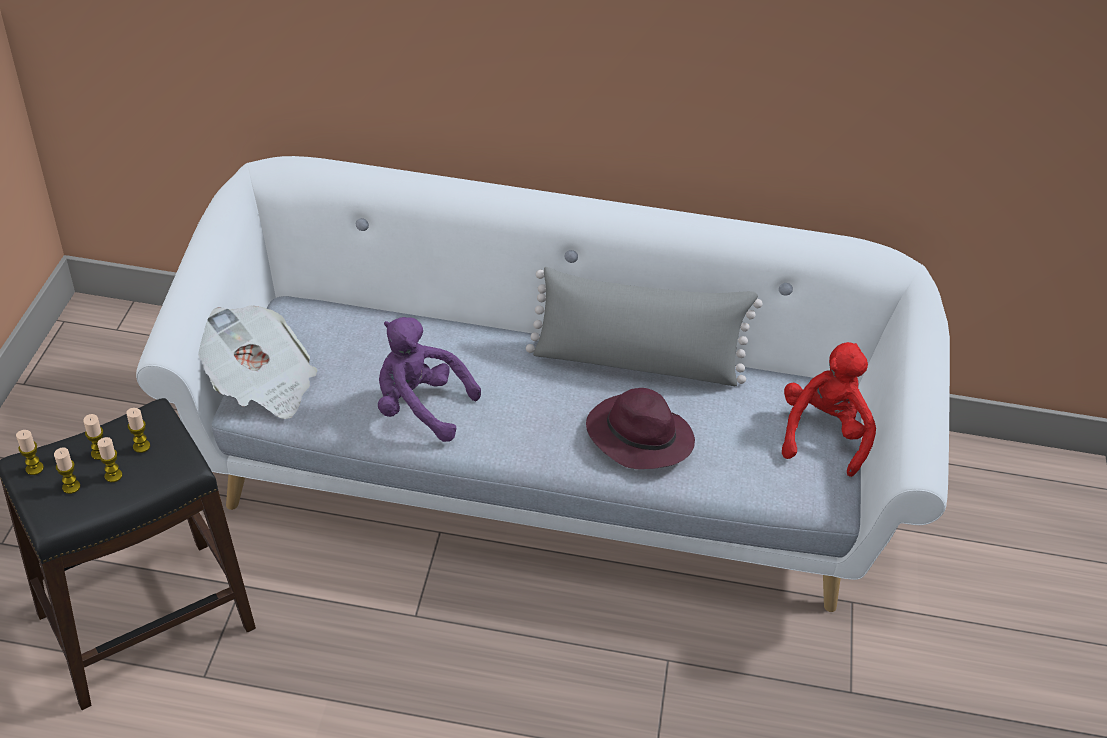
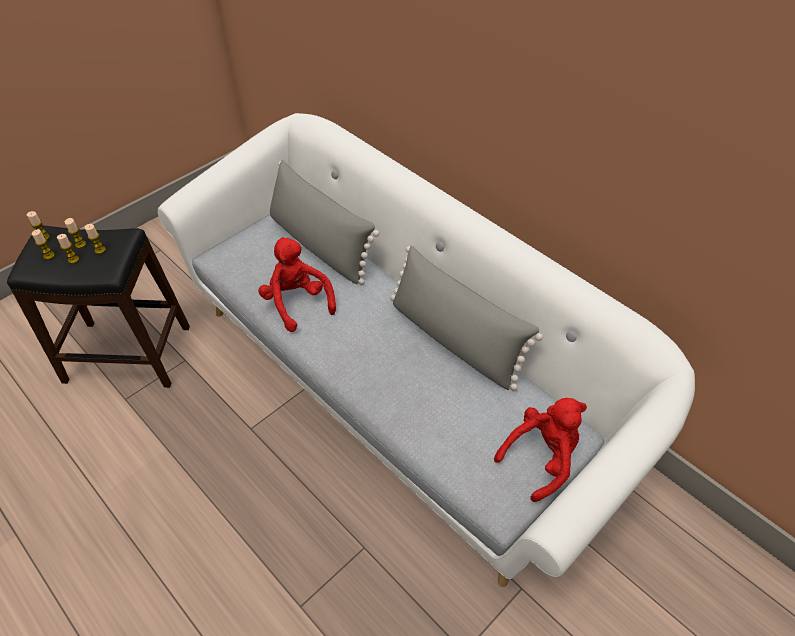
camera: 40 degrees right, 5 degrees up
newspaper [198,305,318,419] -> none
purple plush toy [378,317,481,442] -> red plush toy [258,237,336,332]
purple hat [586,388,695,470] -> none
none -> grey pillow [270,160,379,285]

